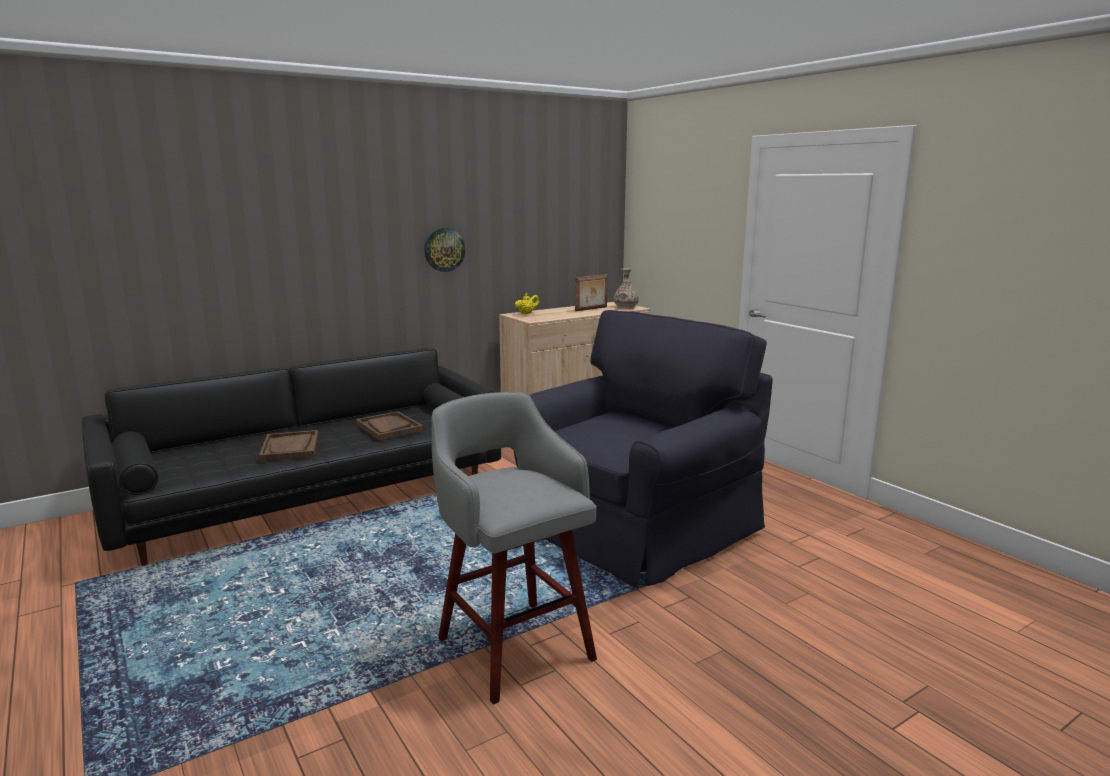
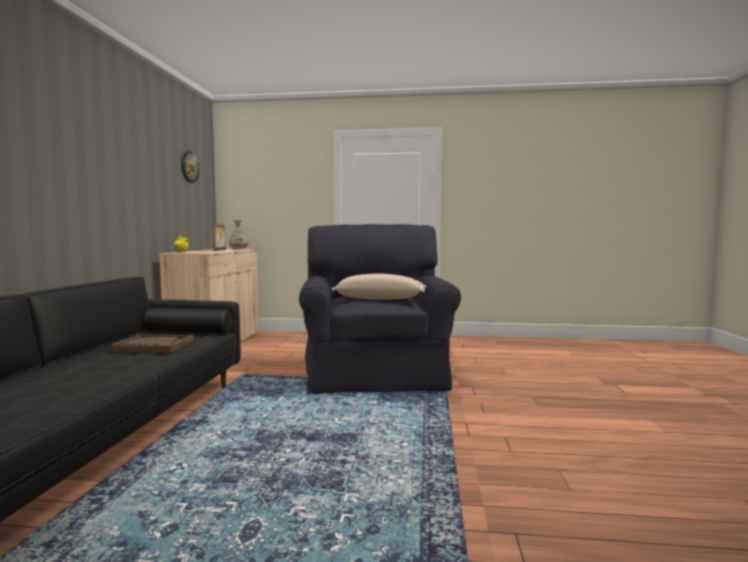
camera: 50 degrees left, 10 degrees down
brown tray [259,430,318,461] -> none
wall clock [424,228,465,272] -> wall clock moved to [181,151,199,183]
grey stool [432,392,597,704] -> none
none -> beige pillow [332,273,426,300]

